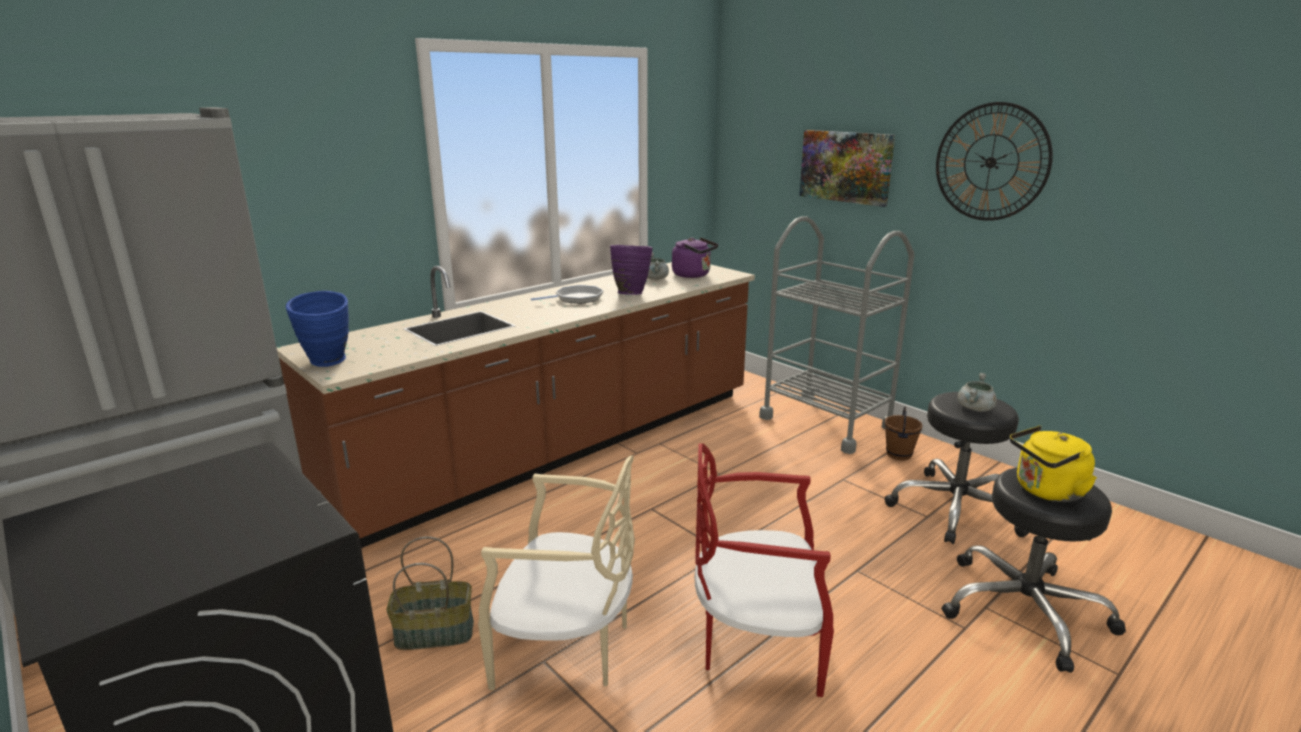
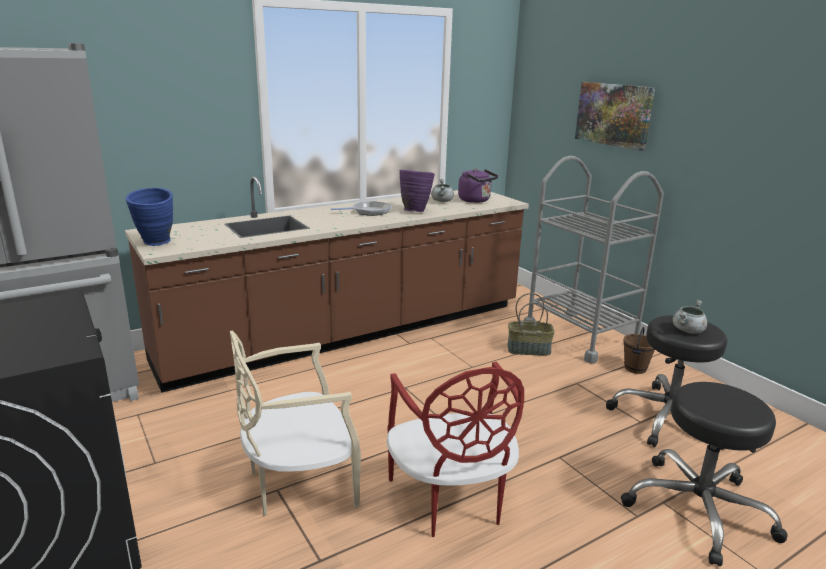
camera: 10 degrees right, 0 degrees up
basket [386,536,474,650] -> basket moved to [507,293,555,356]
beige chair [478,456,635,690] -> beige chair turned 135 degrees clockwise [230,331,361,516]
red chair [694,443,834,697] -> red chair turned 120 degrees counterclockwise [387,362,524,537]
wall clock [936,102,1053,221] -> none
yellow kettle [1010,426,1097,502] -> none

